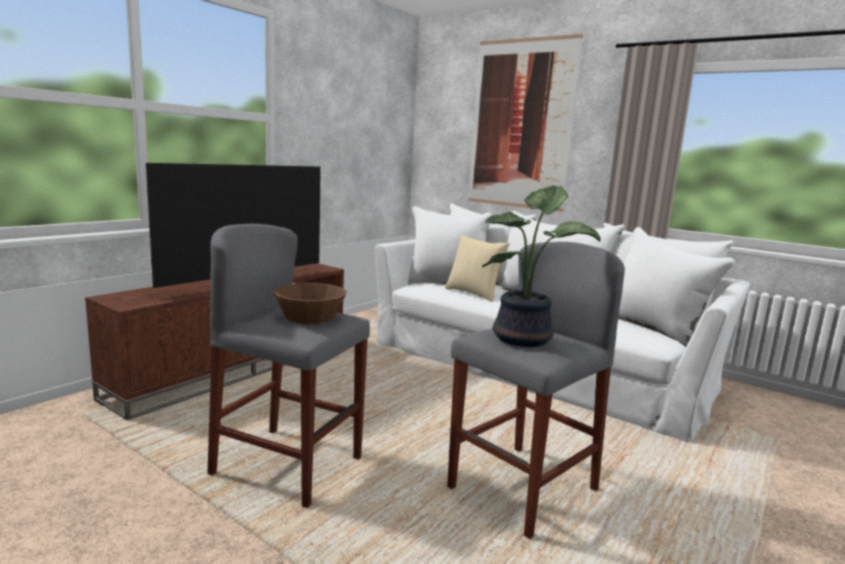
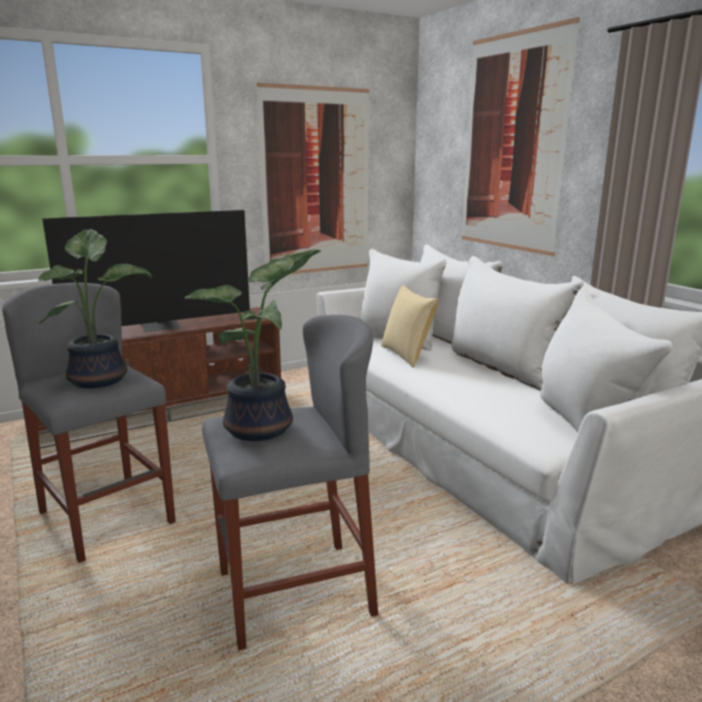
camera: 25 degrees right, 5 degrees up
brown bowl [273,283,347,324] -> potted plant [38,229,152,389]
none -> picture [256,83,369,274]

